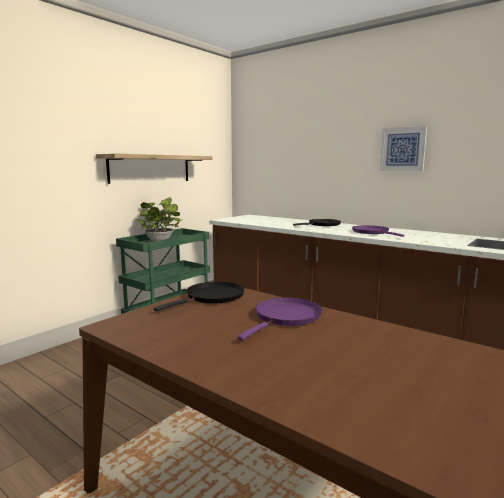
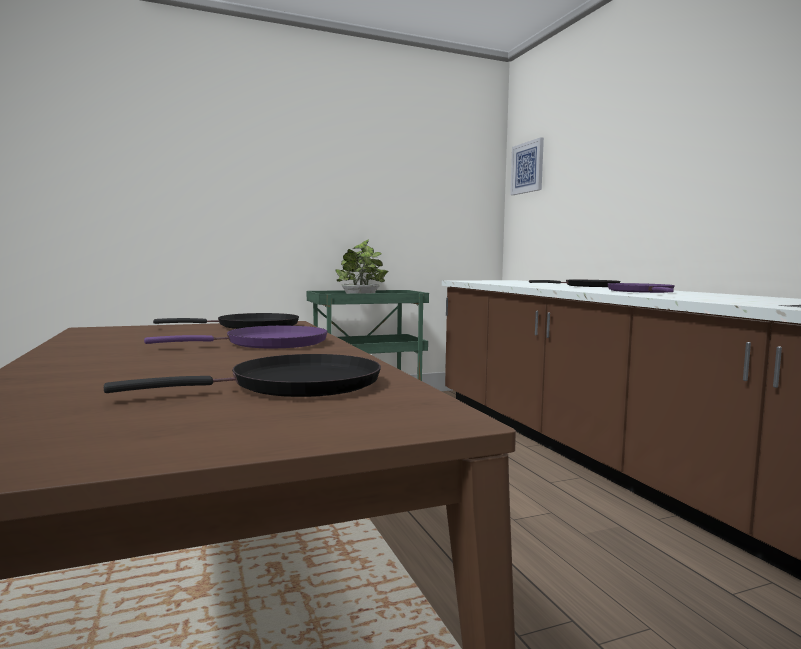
camera: 30 degrees right, 5 degrees down
shelf [96,153,213,184] -> none
picture [380,126,427,171] -> picture moved to [510,137,544,195]
none -> black frying pan [104,354,381,397]

